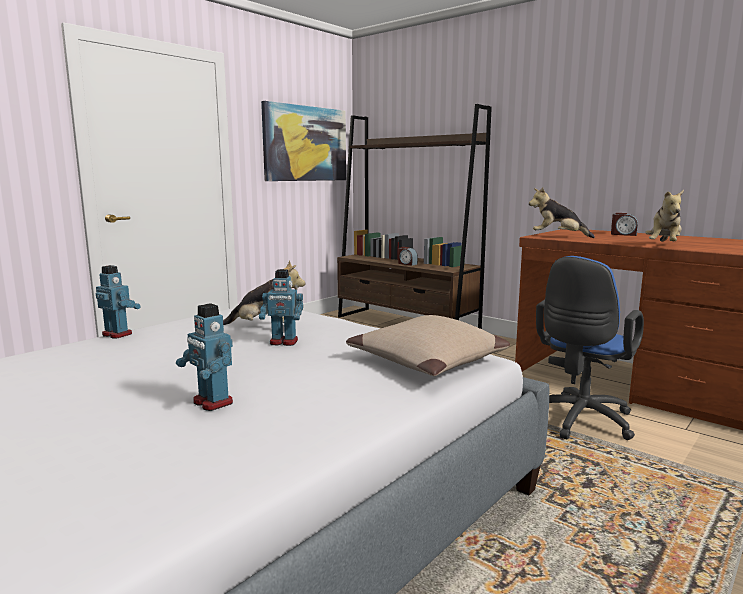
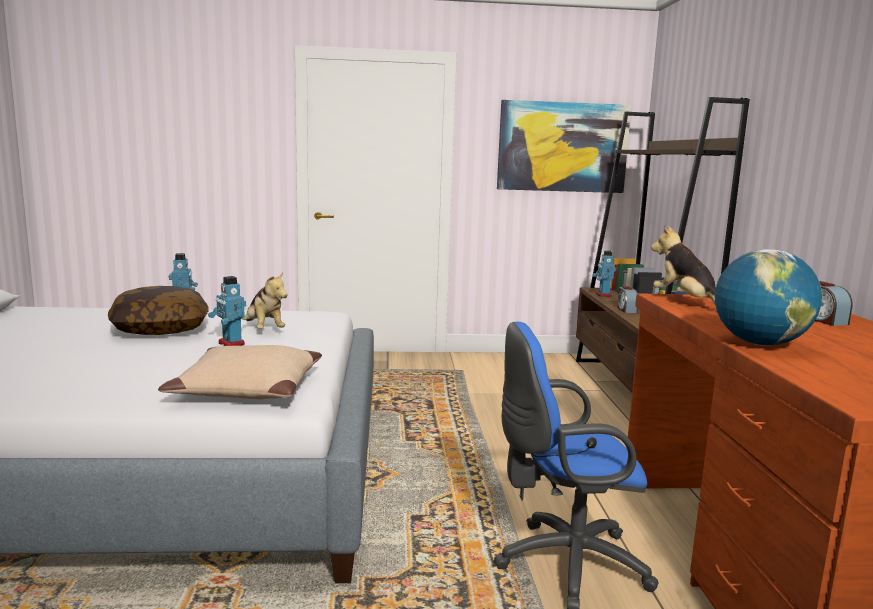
camera: 45 degrees right, 0 degrees up
toy robot [176,303,233,411] -> toy robot moved to [592,250,616,297]
plush toy [645,190,684,242] -> globe [715,249,822,346]
none -> pillow [108,286,209,335]

